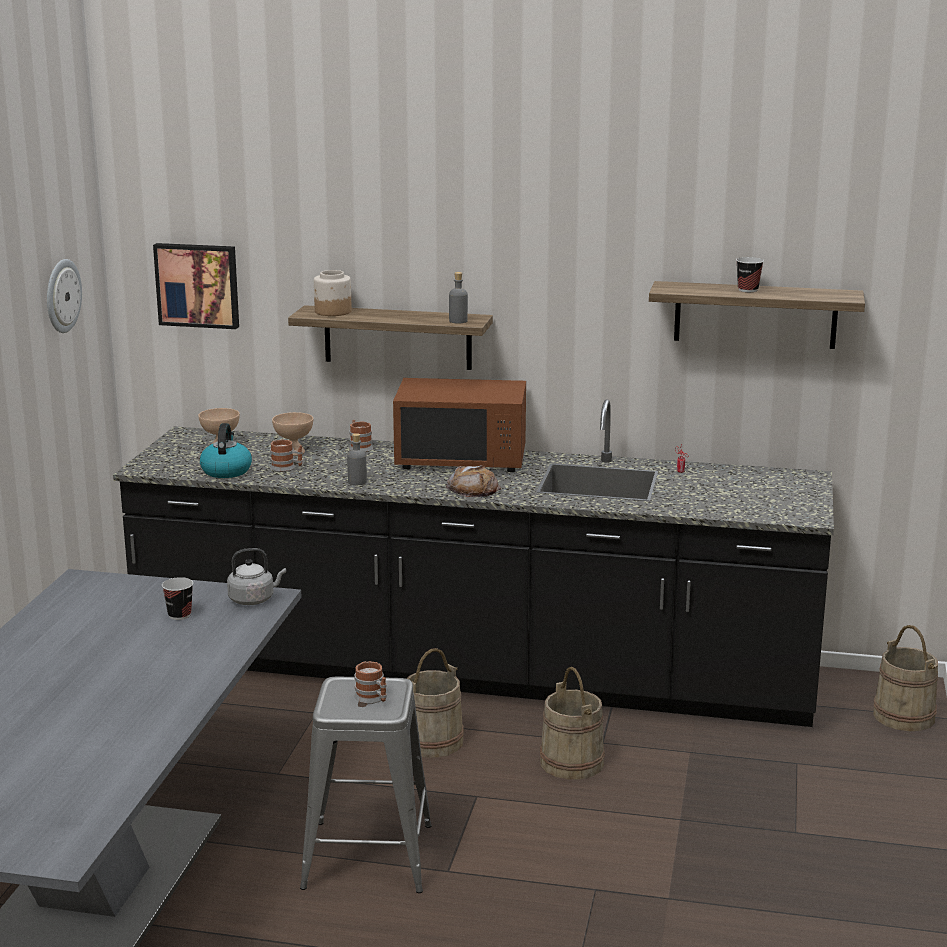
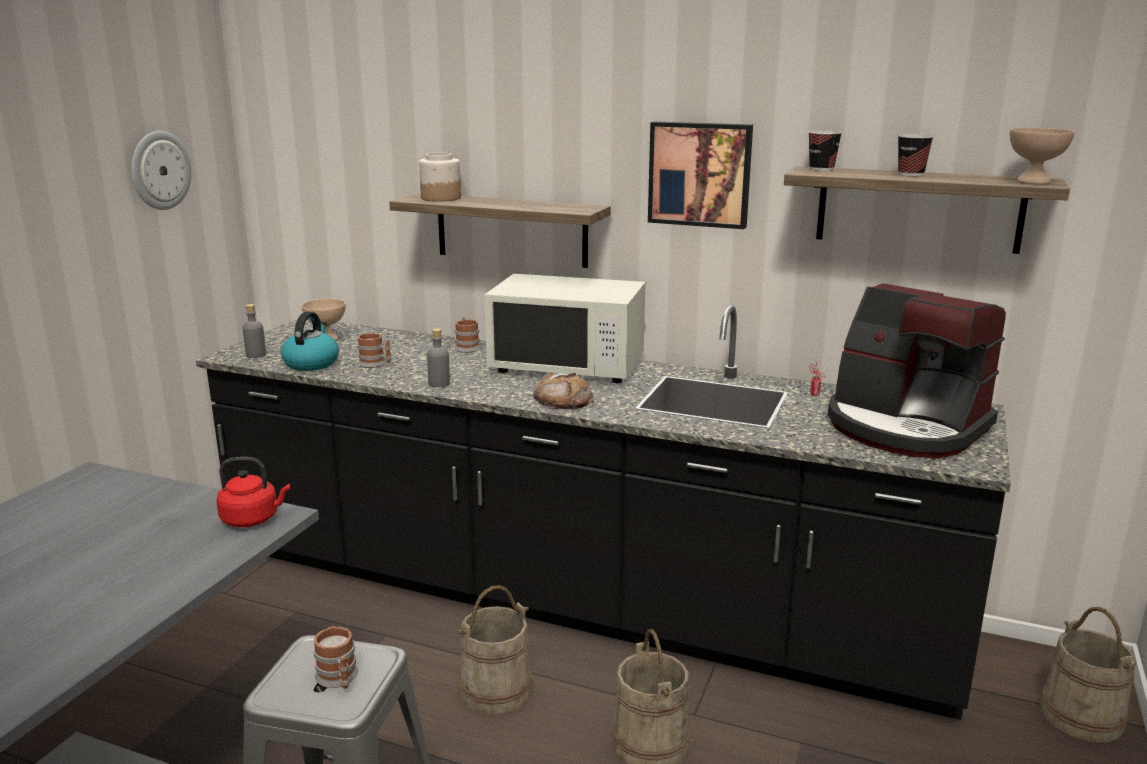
camera: 10 degrees right, 0 degrees up
picture [153,243,239,329] -> picture moved to [648,121,753,229]
cup [162,577,193,620] -> cup moved to [808,130,842,171]
grey kettle [227,548,286,605] -> red kettle [216,457,290,527]
beige bowl [272,412,313,456] -> beige bowl moved to [1010,128,1075,184]
brown microwave [393,378,526,472] -> white microwave [485,274,646,383]
grey bottle [449,272,468,324] -> grey bottle moved to [243,304,266,358]
none -> coffee machine [828,283,1006,458]

